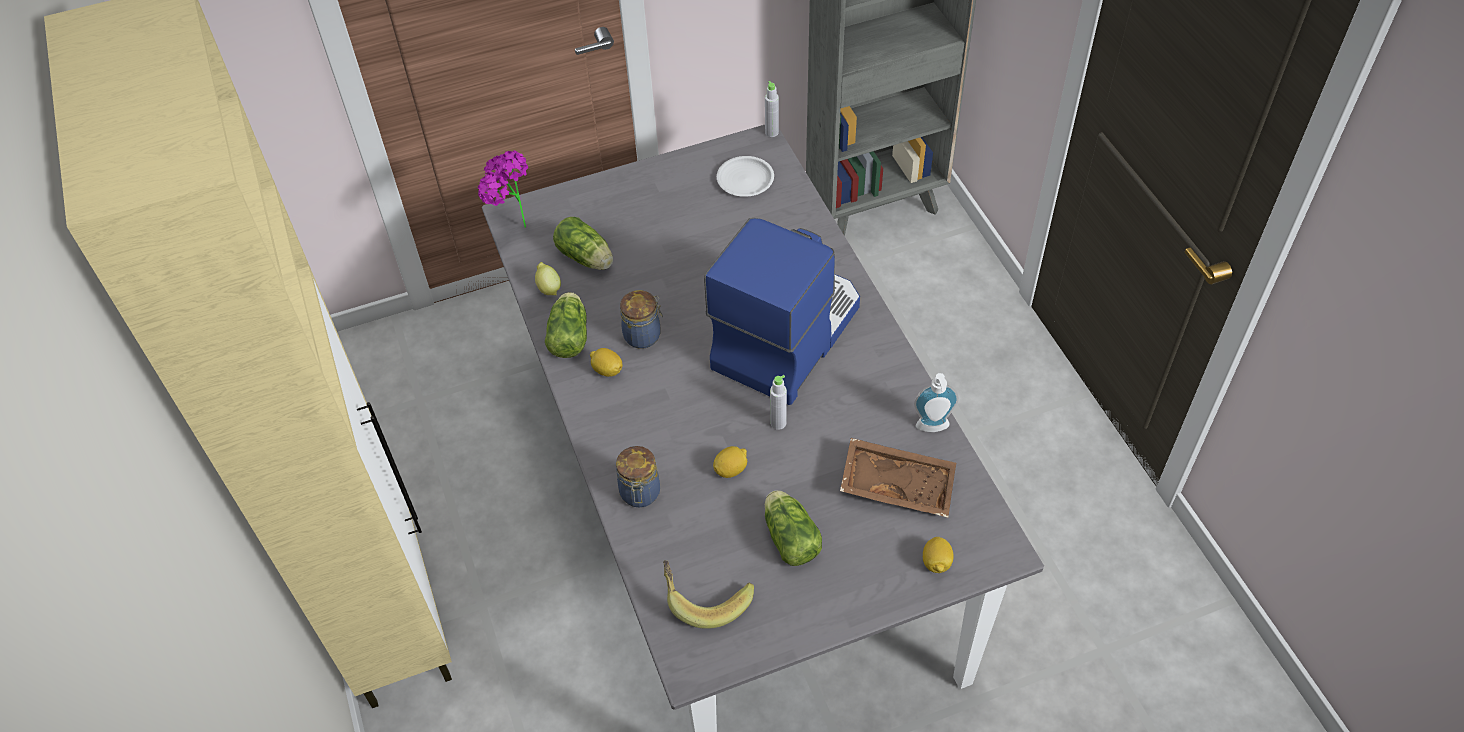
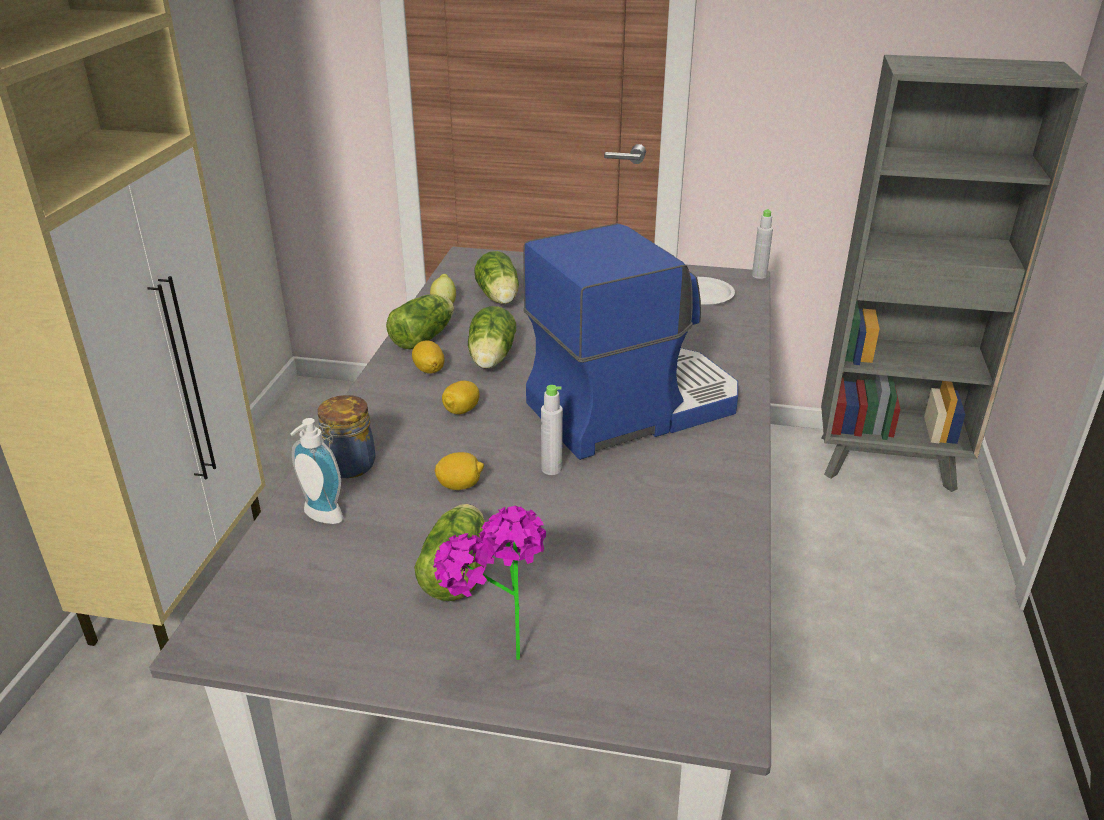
camera: 30 degrees right, 20 degrees down
potted plant [477,150,528,228] -> potted plant moved to [433,506,546,660]
jar [620,290,663,349] -> lettuce [468,306,516,369]
banana [663,560,754,629] -> none
brown tray [840,438,956,518] -> none
soap dispenser [914,373,959,432] -> soap dispenser moved to [290,418,343,524]
lemon [923,537,954,573] -> lemon moved to [442,381,480,414]

